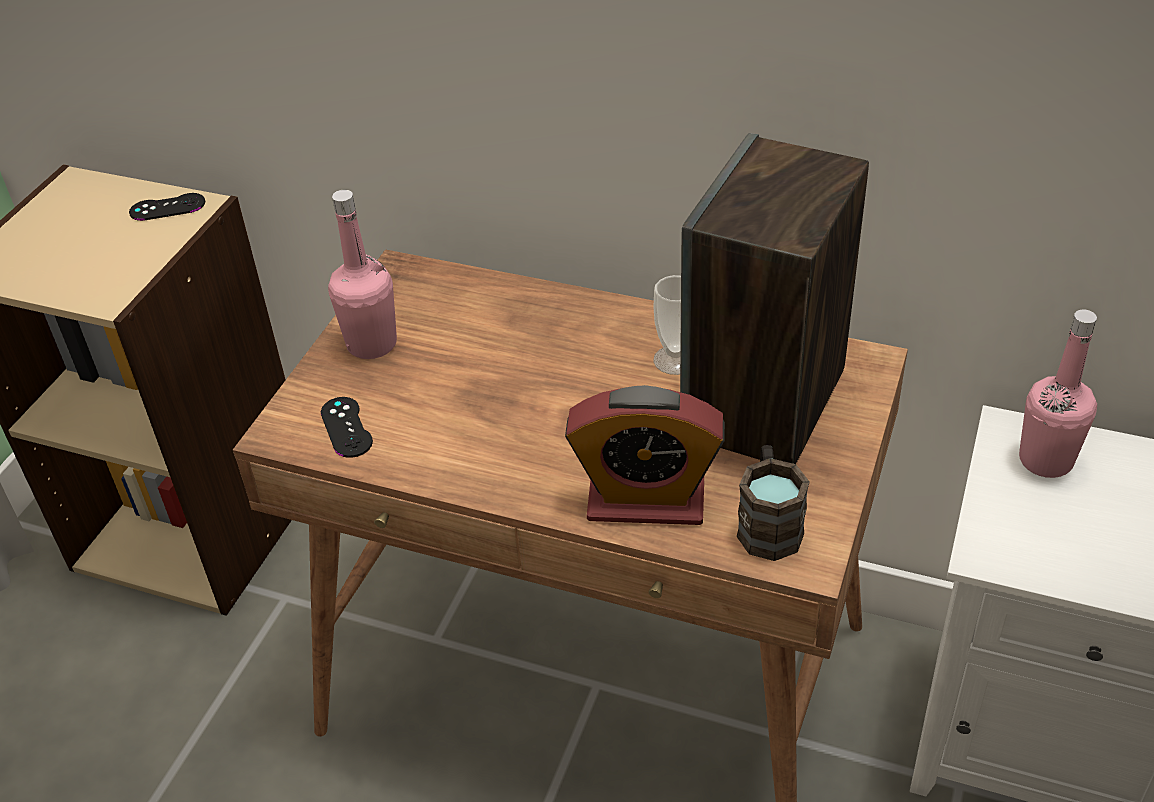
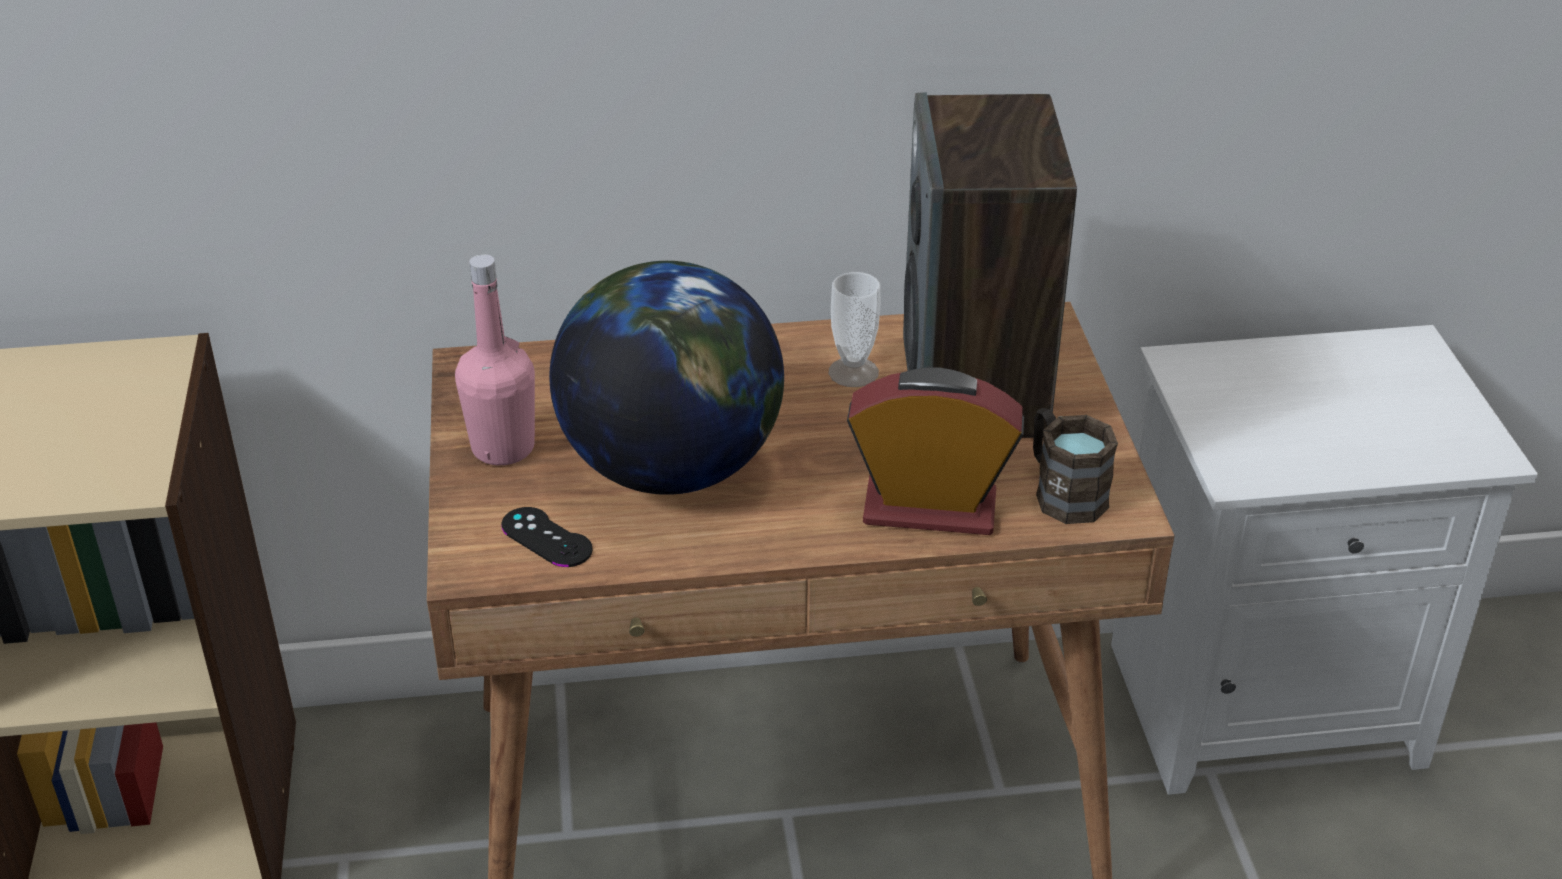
camera: 30 degrees left, 5 degrees down
black game controller [129,193,205,221] -> none
alarm clock [565,385,725,525] -> alarm clock turned 150 degrees counterclockwise [847,367,1024,535]
pink bottle [1019,309,1097,478] -> none
none -> globe [549,261,784,495]

